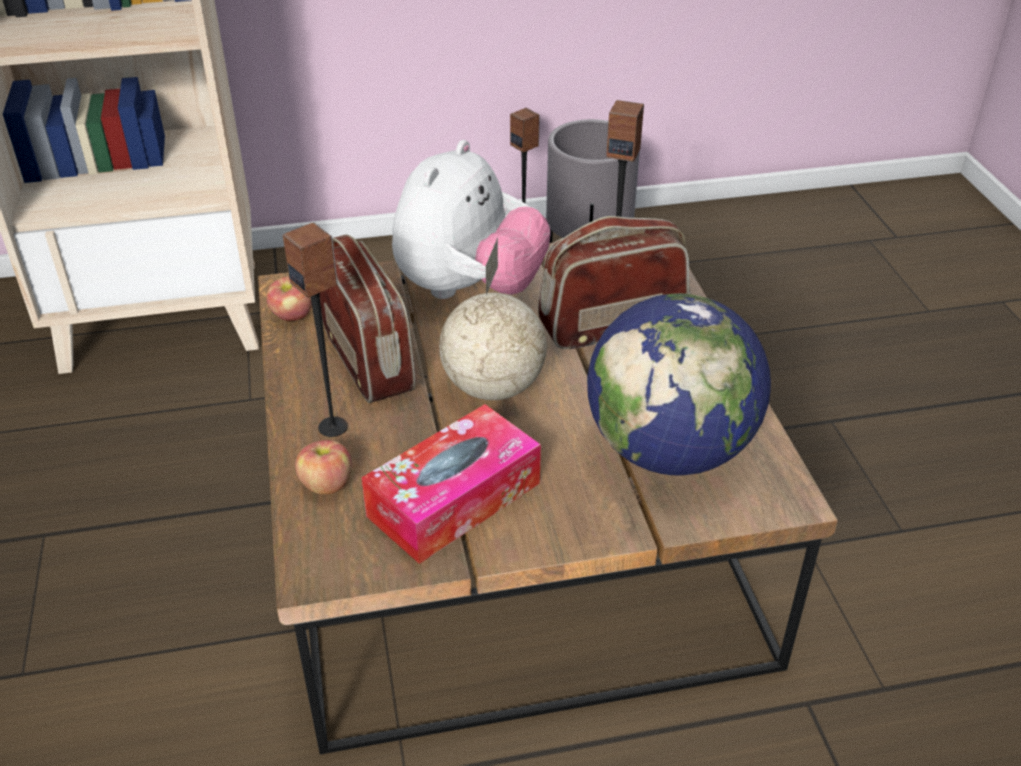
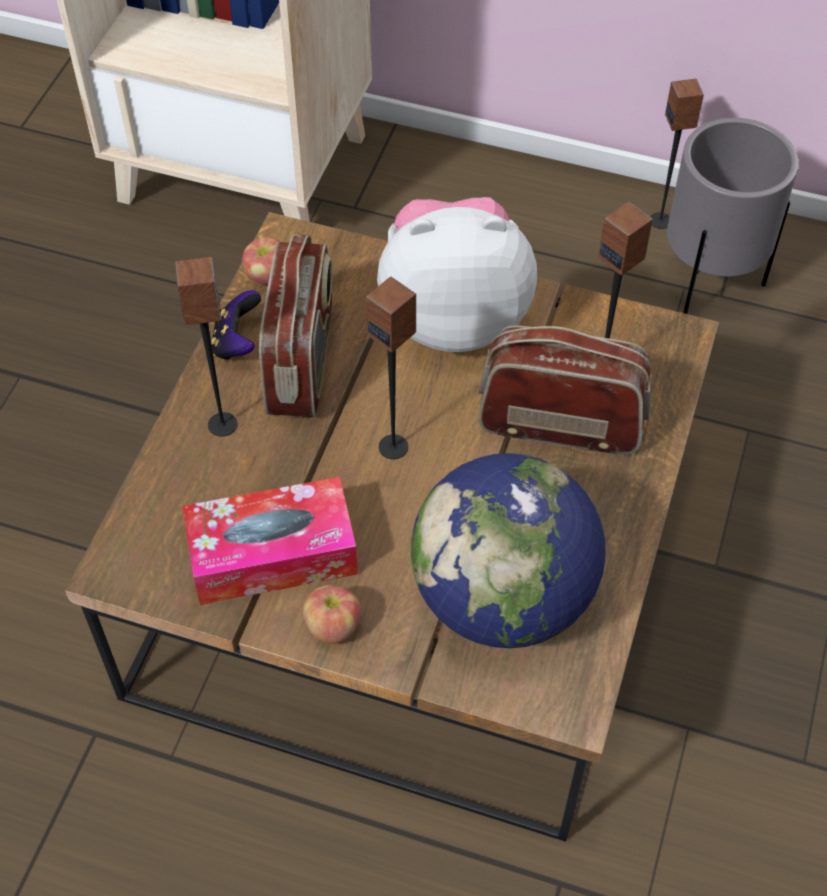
camera: 30 degrees right, 15 degrees up
apple [295,440,352,495] -> apple moved to [303,585,361,644]
plush toy [392,140,551,299] -> plush toy turned 150 degrees counterclockwise [377,197,537,352]
globe [439,238,547,400] -> speaker [366,277,416,459]
none -> game controller [211,290,261,360]

